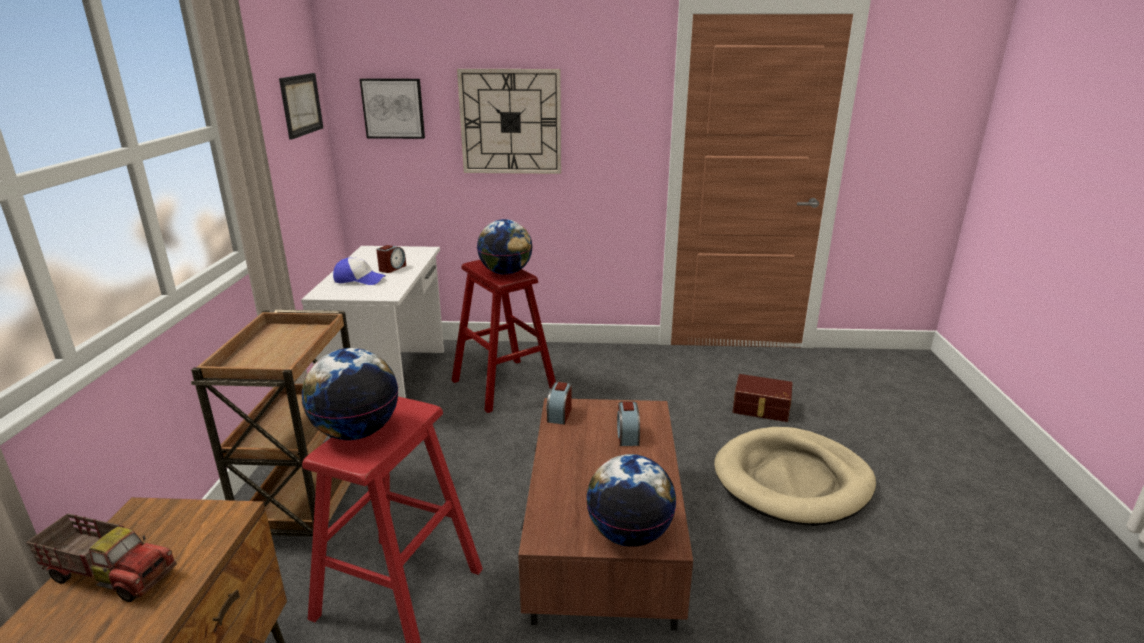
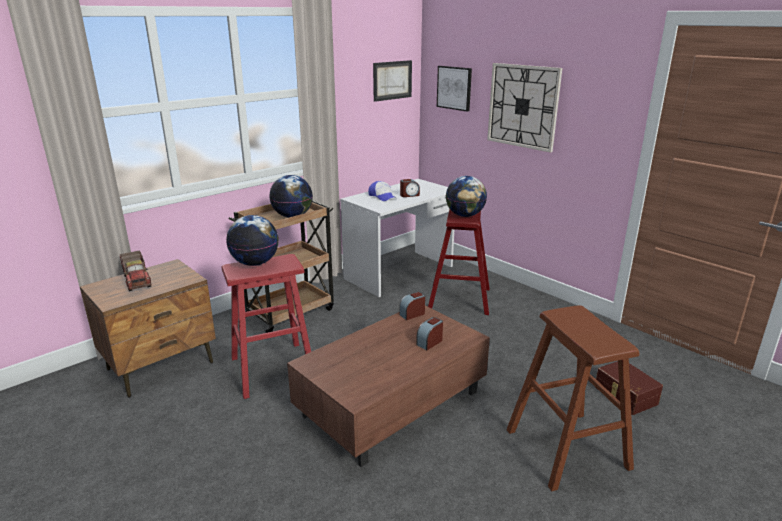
camera: 45 degrees right, 0 degrees up
globe [586,454,676,547] -> globe moved to [269,175,313,218]
beige dog bed [714,427,876,526] -> brown stool [506,305,639,491]

